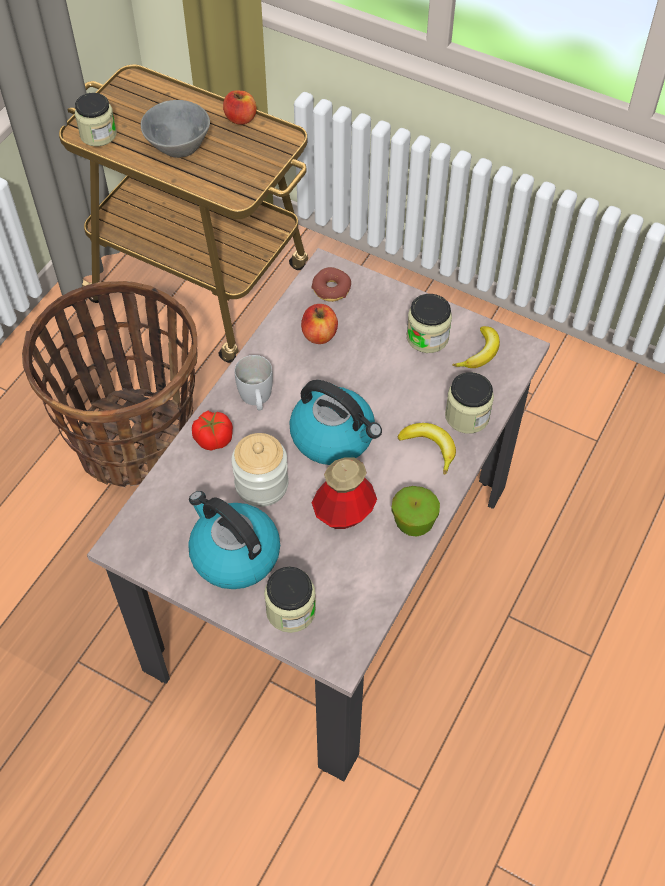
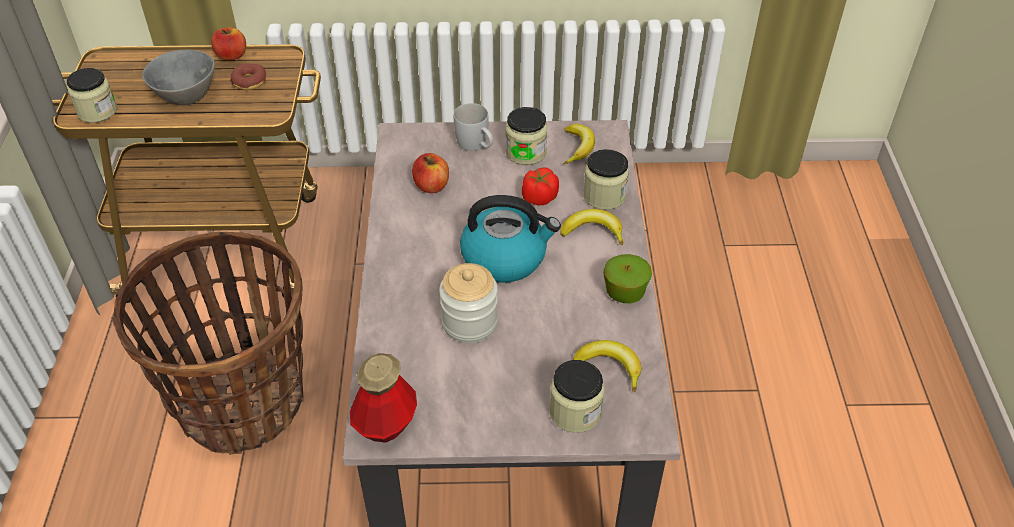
camera: 30 degrees left, 10 degrees down
kettle [188,491,280,589] -> none
tomato [192,411,233,451] -> tomato moved to [522,168,559,205]
white mug [235,355,273,410] -> white mug moved to [454,103,493,151]
donut [311,267,351,302] -> donut moved to [231,64,266,90]
bottle [312,457,377,529] -> bottle moved to [350,353,417,443]
none -> banana [573,340,641,392]

